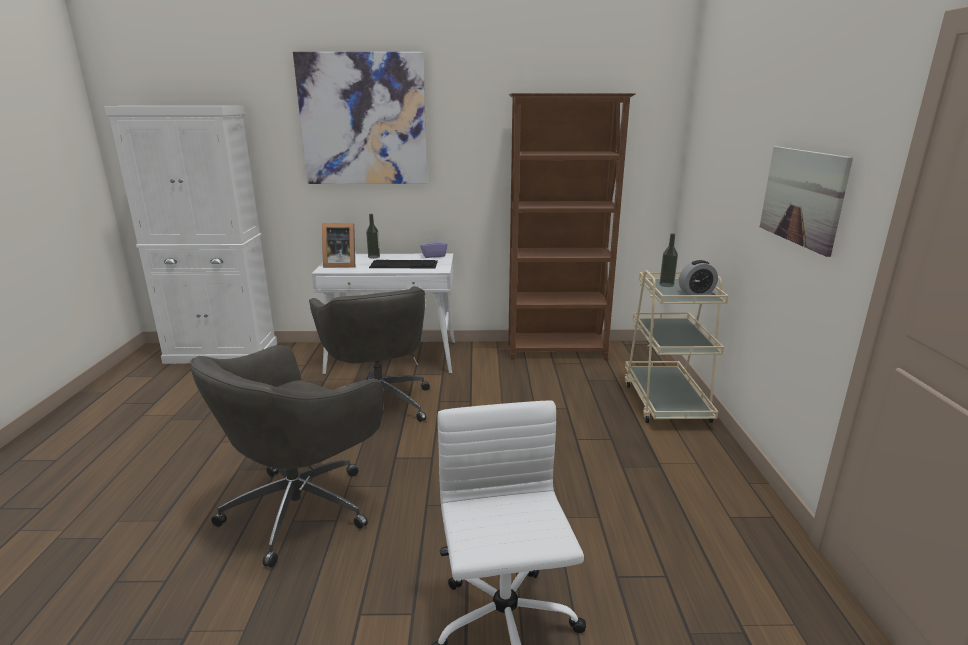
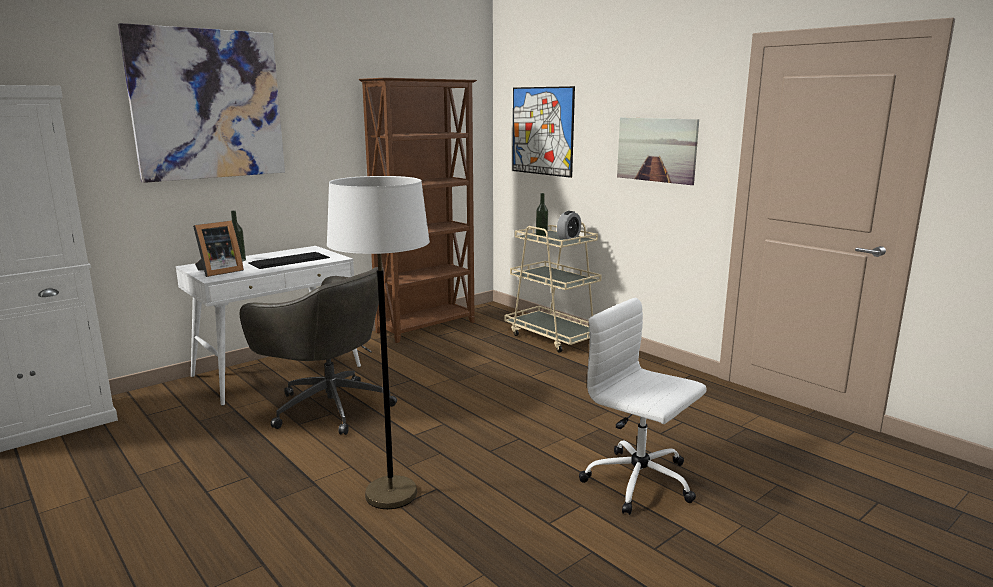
camera: 40 degrees left, 5 degrees down
grey office chair [191,345,384,567] -> white floor lamp [327,176,430,509]
purple tissue box [420,236,447,258] -> none
none -> picture [512,86,575,178]

